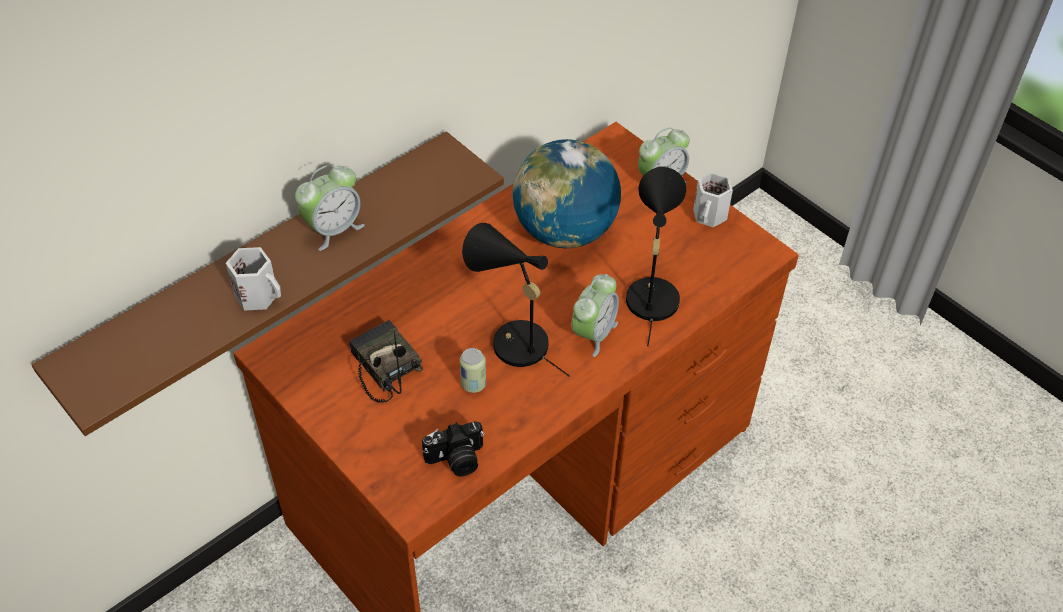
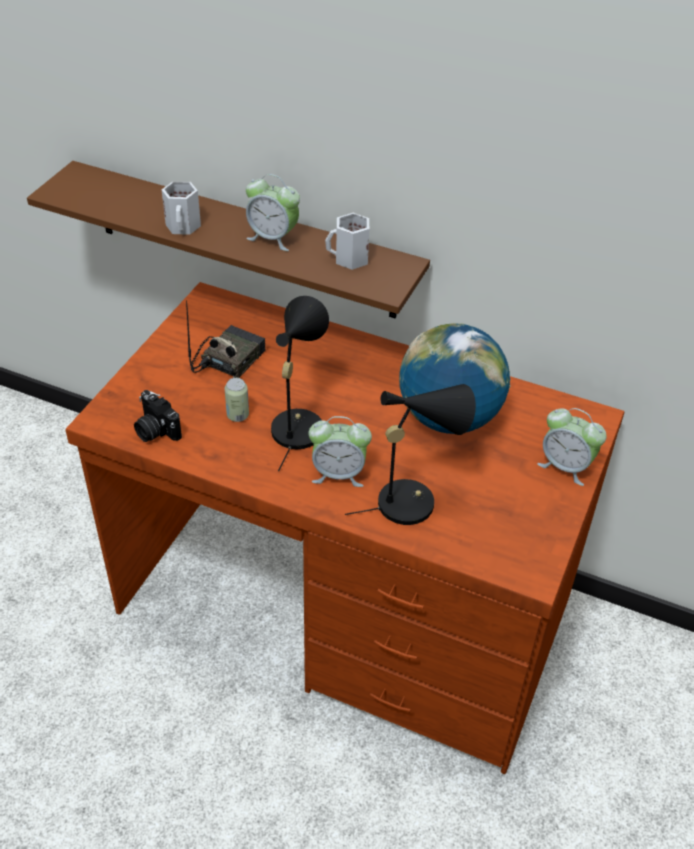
camera: 65 degrees right, 5 degrees down
white mug [693,172,733,227] -> white mug moved to [325,213,369,270]

